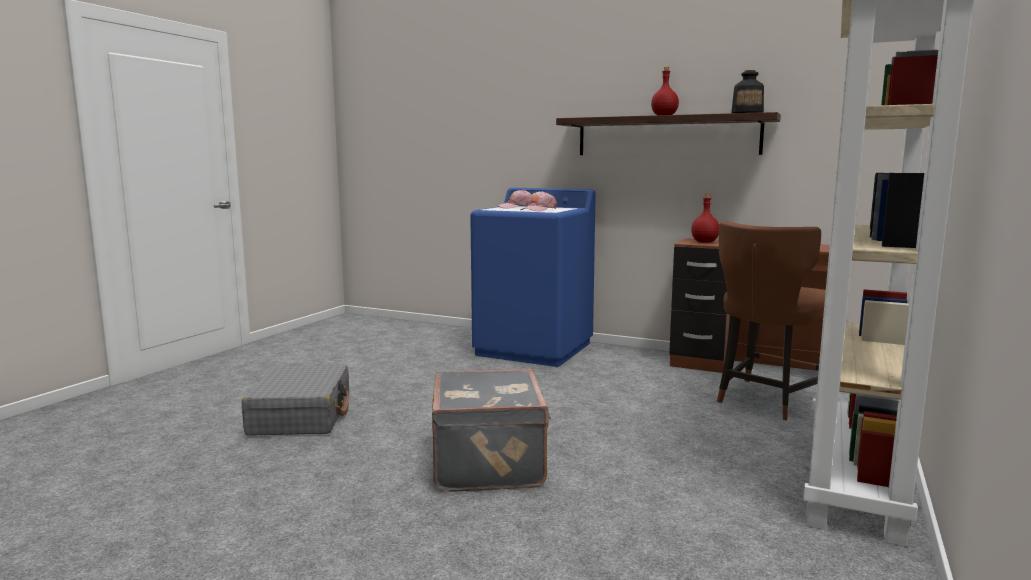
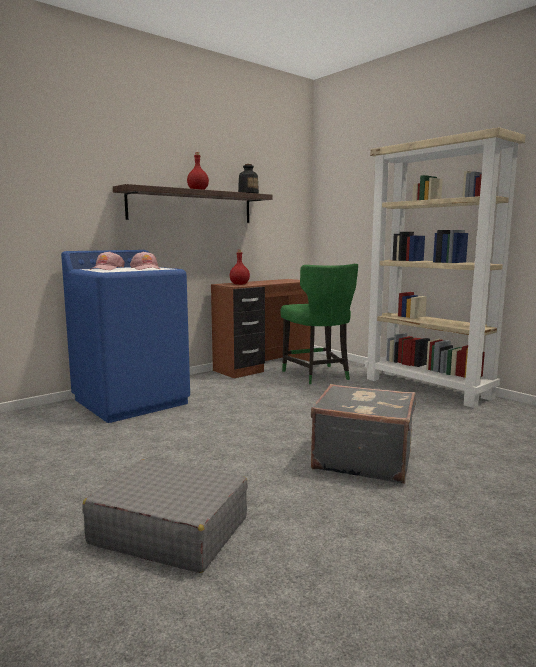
camera: 65 degrees left, 0 degrees up
brown chair [717,221,826,420] -> green chair [280,264,358,384]

